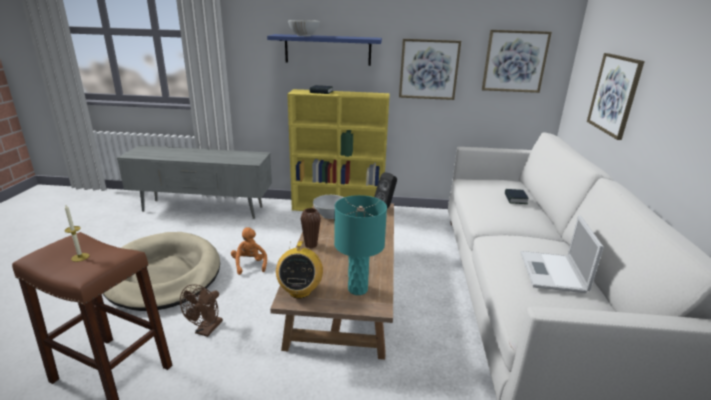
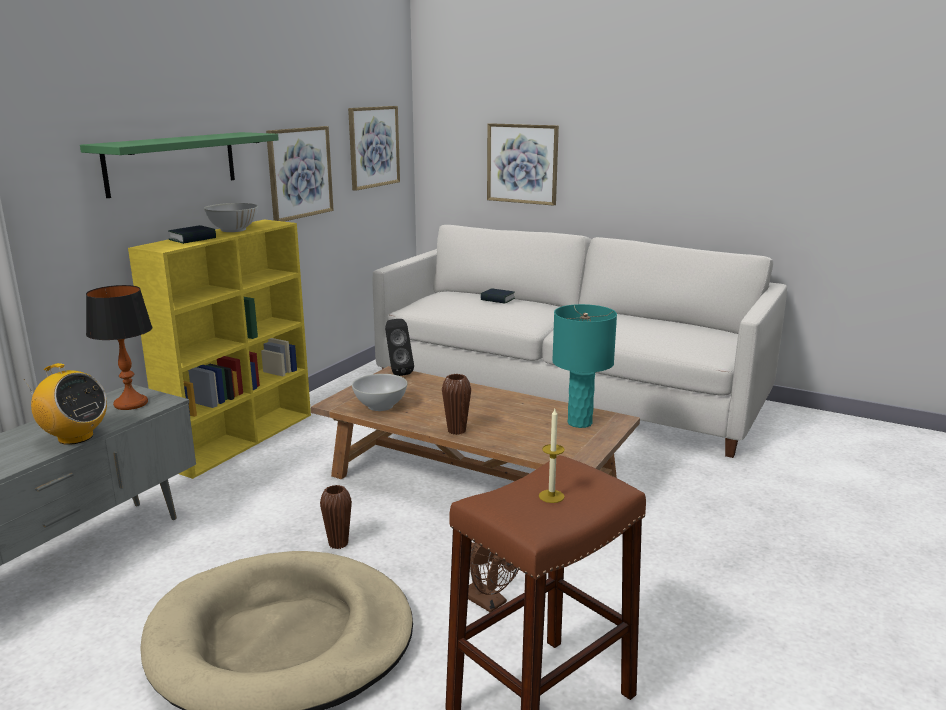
camera: 65 degrees left, 5 degrees down
orange plush toy [231,227,267,275] -> brown vase [320,485,352,549]
blue shelf [267,34,382,66] -> green shelf [80,132,279,198]
radio [276,241,323,299] -> radio moved to [24,363,107,445]
white bowl [288,20,320,36] -> white bowl moved to [204,203,258,232]
laptop [520,215,604,293] -> none
none -> table lamp [86,285,152,410]

